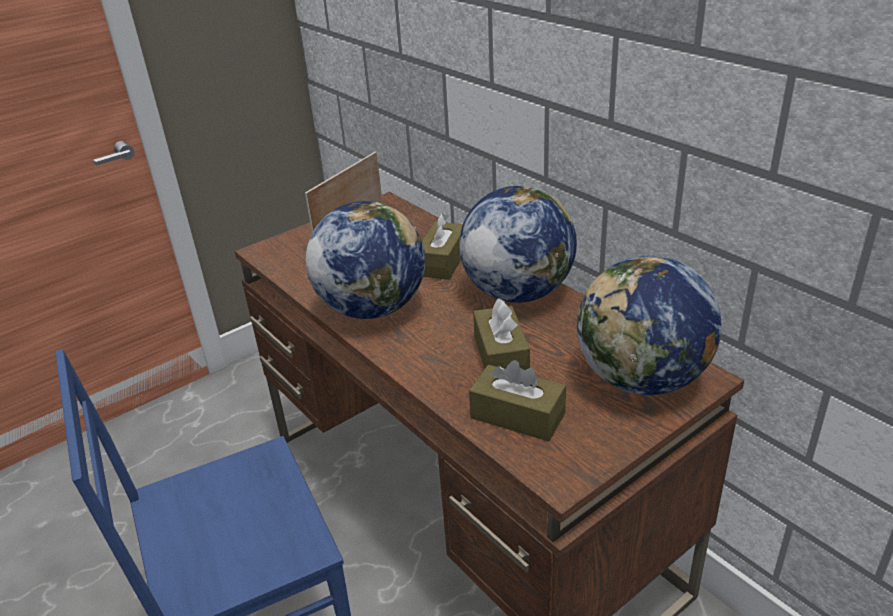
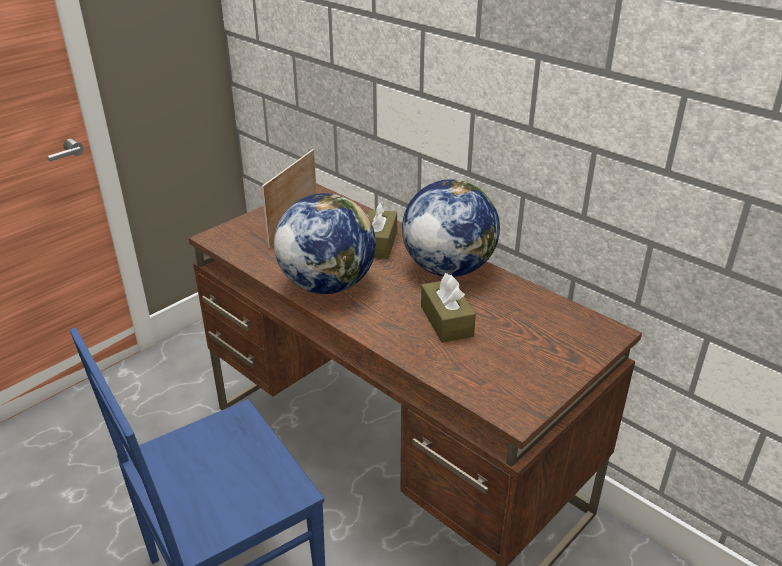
camera: 10 degrees left, 0 degrees up
brown tissue box [469,360,566,442] -> none
globe [577,256,722,395] -> none

